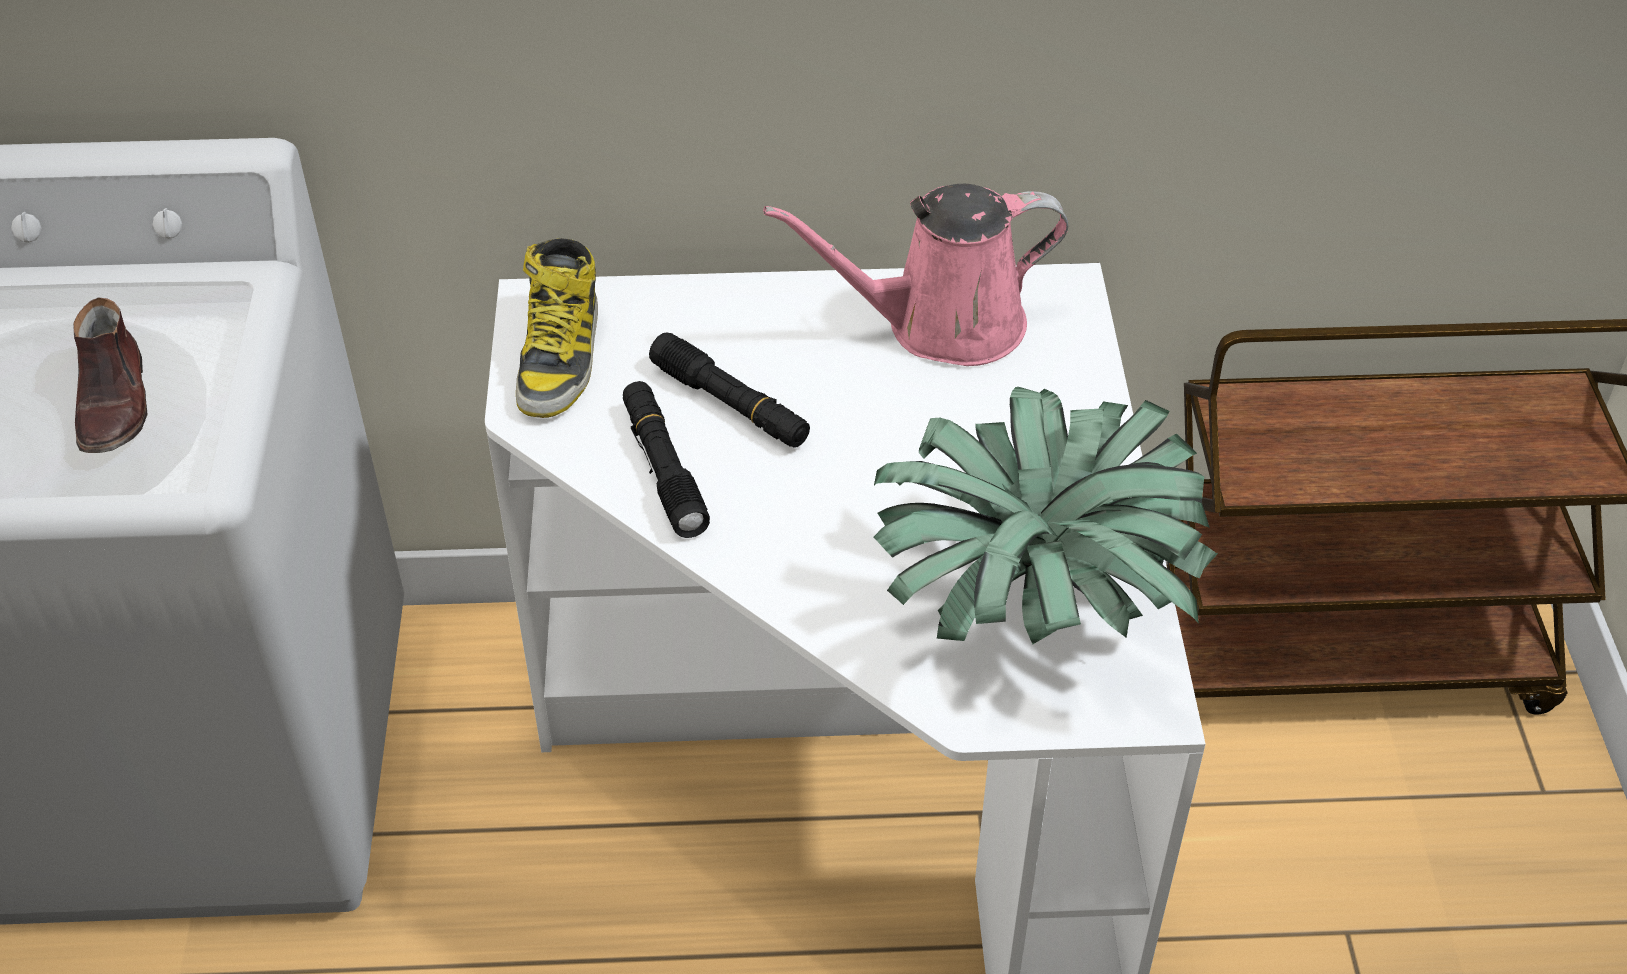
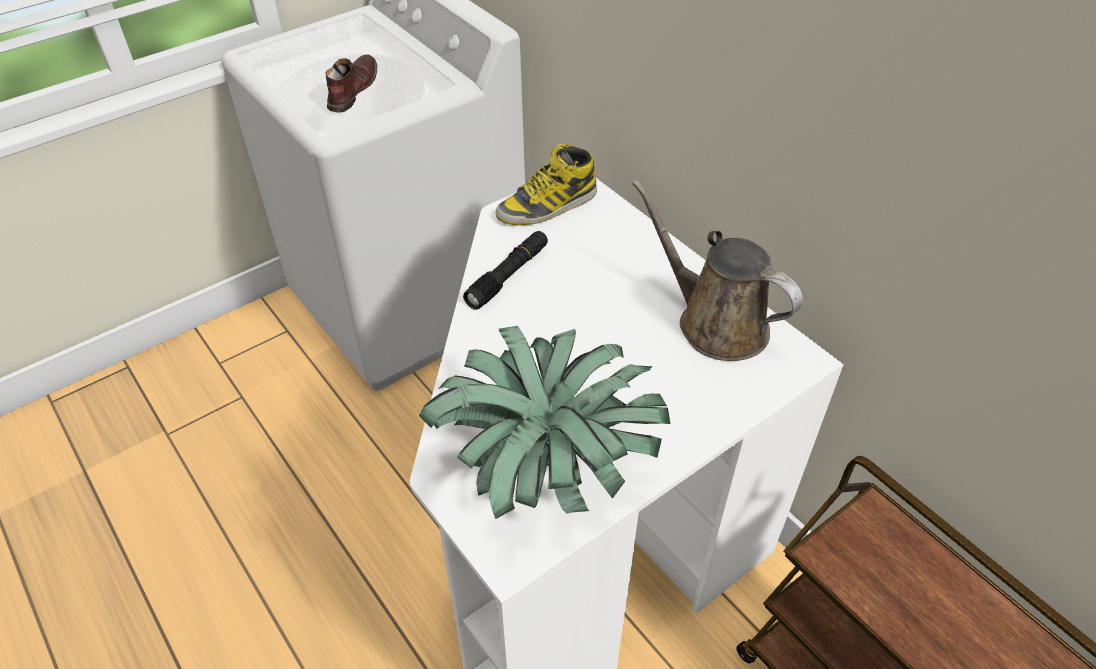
camera: 55 degrees right, 0 degrees up
brown shoe [73,297,148,453] -> brown shoe turned 150 degrees clockwise [325,54,377,113]
black flashlight [649,332,810,448] -> none
pink watering can [763,184,1068,366] -> brown watering can [632,180,803,361]

